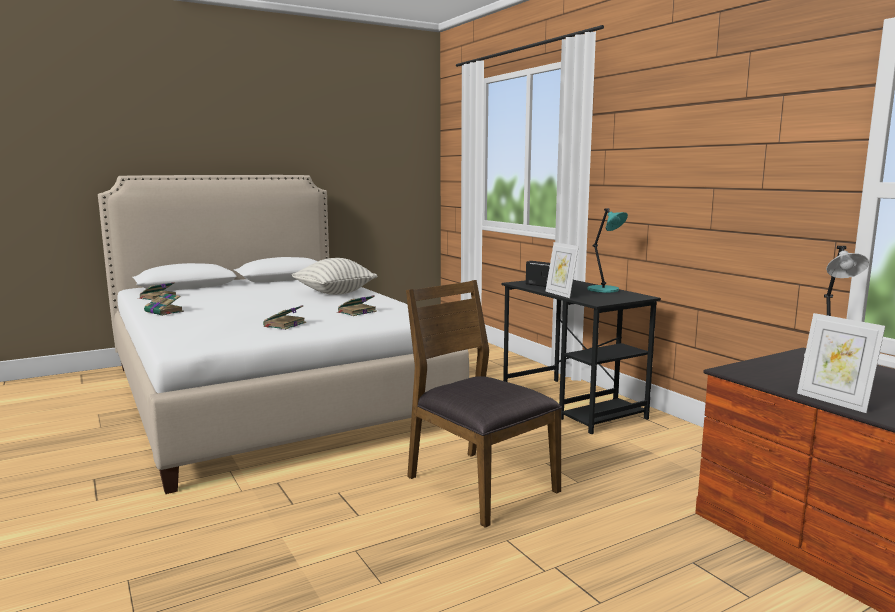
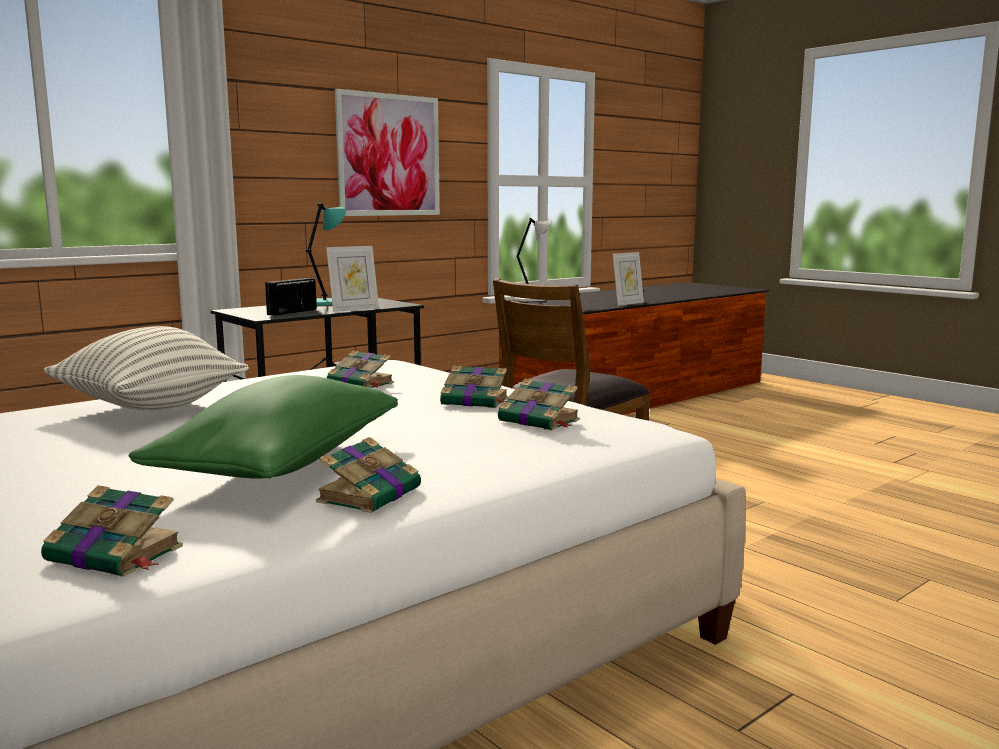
camera: 100 degrees left, 0 degrees up
none -> green pillow [128,375,398,479]
none -> picture [335,89,440,216]
none -> book [498,379,580,430]

